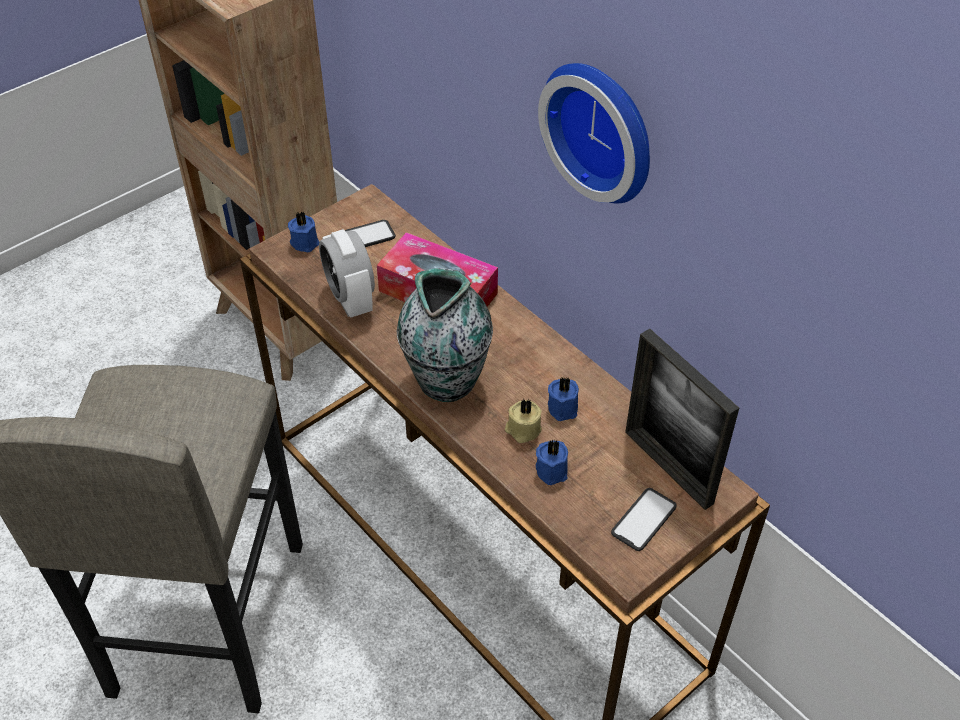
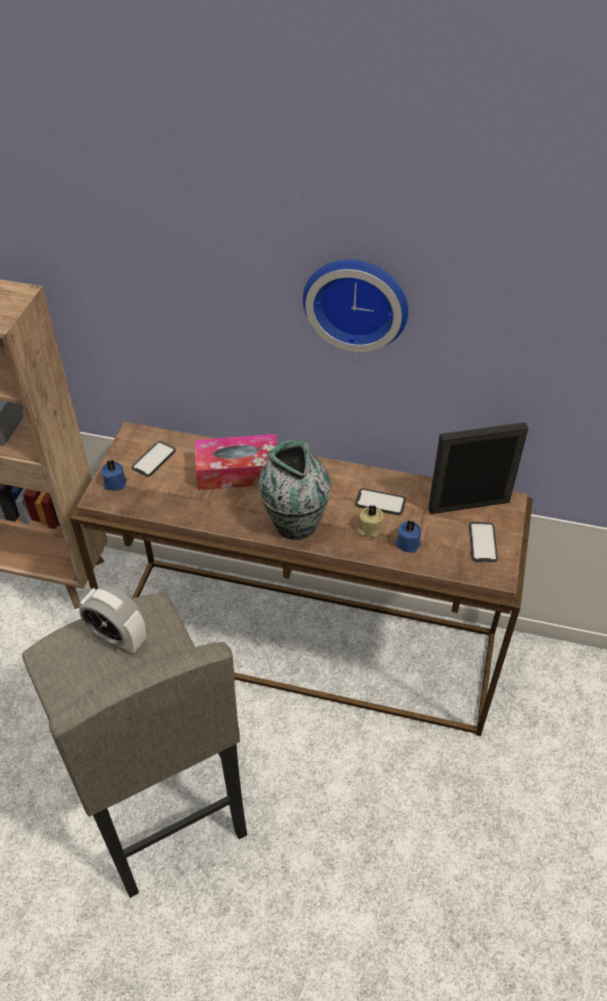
camera: 35 degrees left, 0 degrees up
alarm clock [319,229,375,318] -> alarm clock moved to [79,585,146,654]
blue candle [548,376,579,421] -> phone [355,488,406,515]
picture frame [625,329,739,510] -> picture frame turned 150 degrees clockwise [428,422,529,514]

